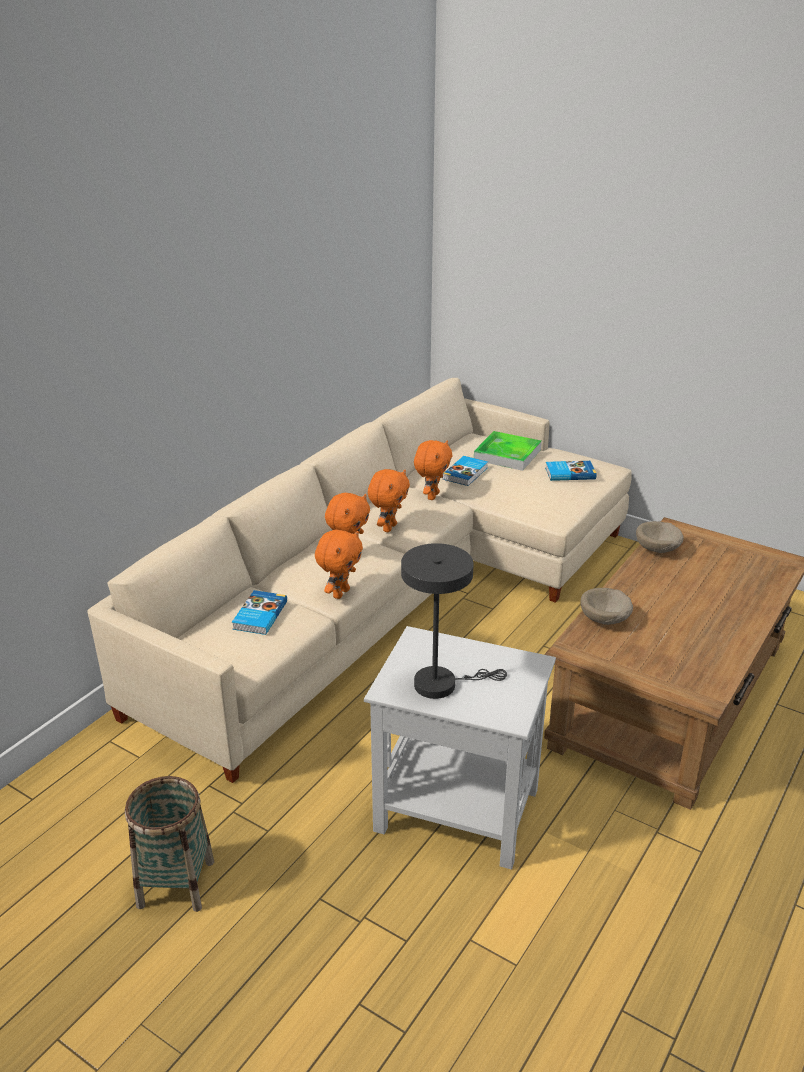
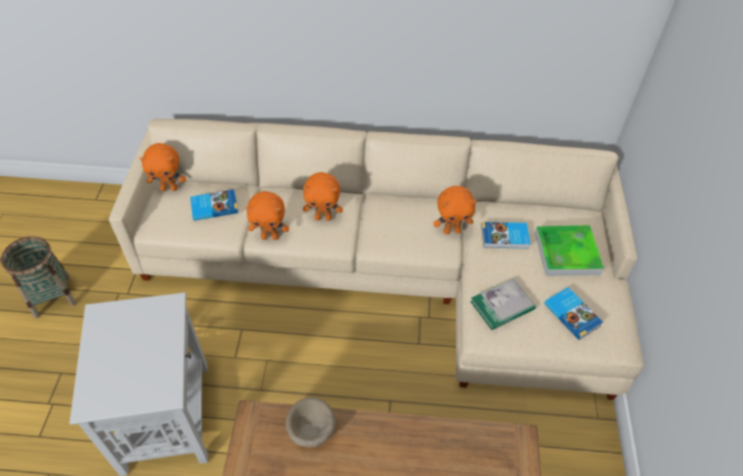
camera: 60 degrees right, 20 degrees up
orange plush toy [368,469,410,532] -> orange plush toy moved to [139,143,186,191]
grey table lamp [401,543,507,699] -> none
beige bowl [636,521,684,553] -> none
none -> book [470,279,536,330]

